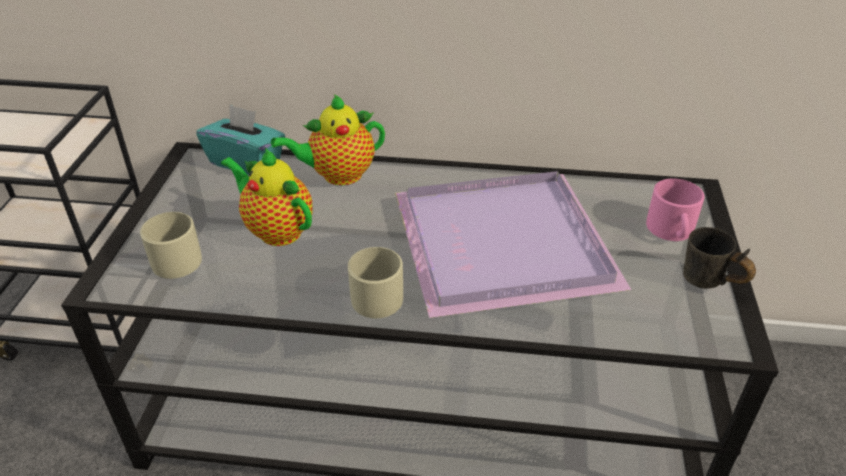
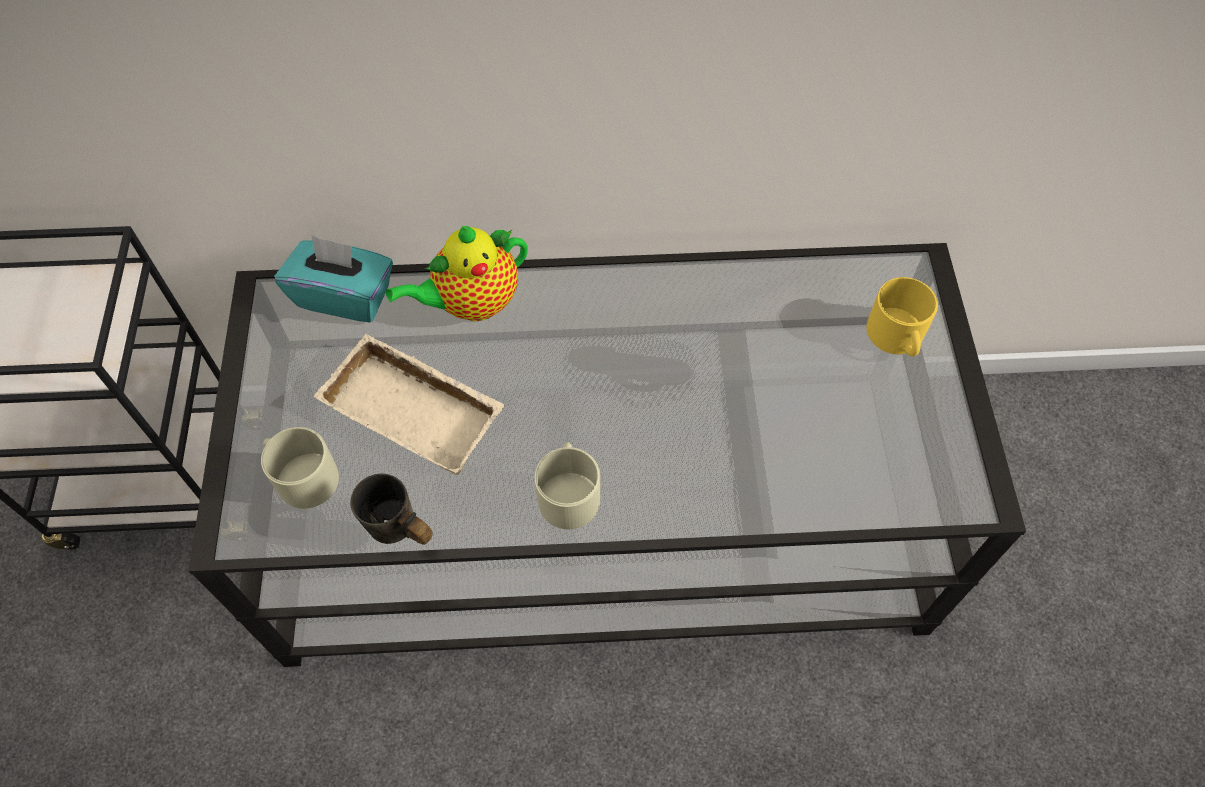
camera: 10 degrees left, 20 degrees up
teapot [221,147,313,246] -> beige tray [314,334,505,475]
purple tray [395,171,631,318] -> none
pink mug [646,179,705,241] -> yellow mug [867,277,938,357]
grey mug [683,227,756,289] -> grey mug moved to [350,473,433,544]

